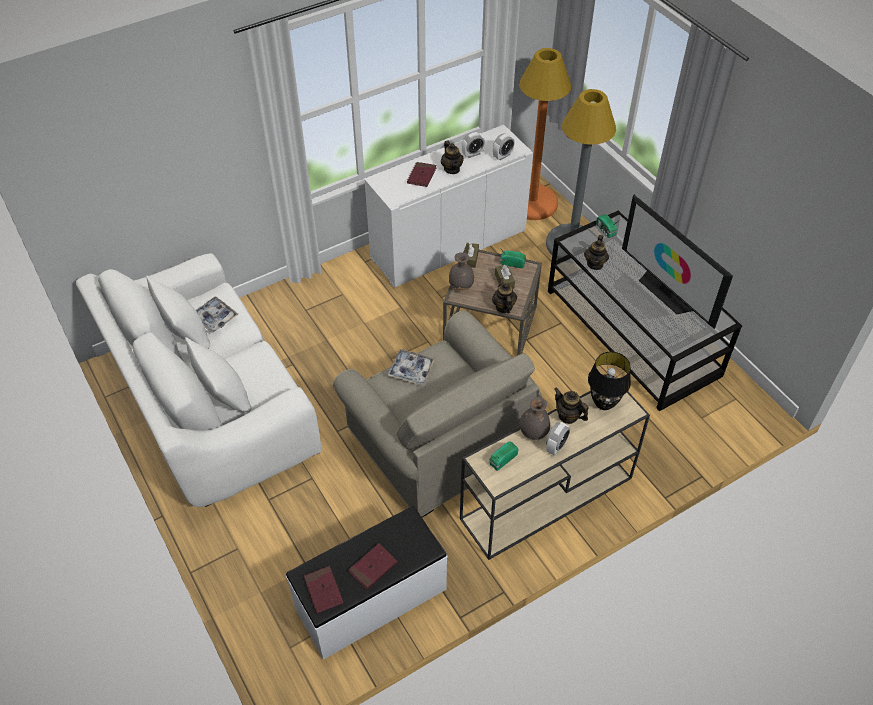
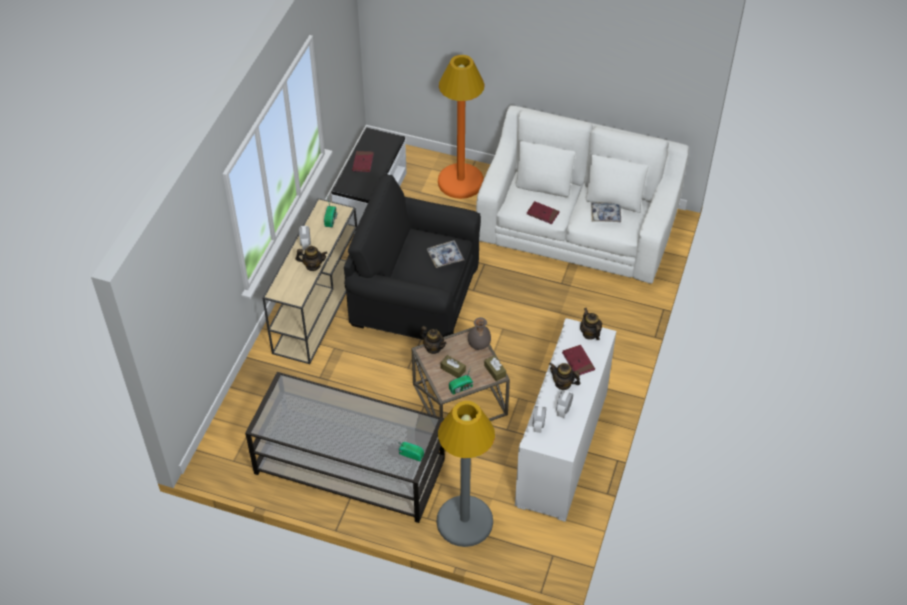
camera: 140 degrees right, 0 degrees up
red book [304,566,343,613] -> red book moved to [527,201,560,224]
beige armchair [333,310,542,517] -> black armchair [344,175,481,340]
orange floor lamp [519,48,571,220] -> orange floor lamp moved to [438,55,485,199]
grey vase [519,397,550,440] -> none
teapot [584,235,609,270] -> teapot moved to [580,308,602,340]
black table lamp [588,352,631,410] -> none
television [622,195,733,329] -> none

